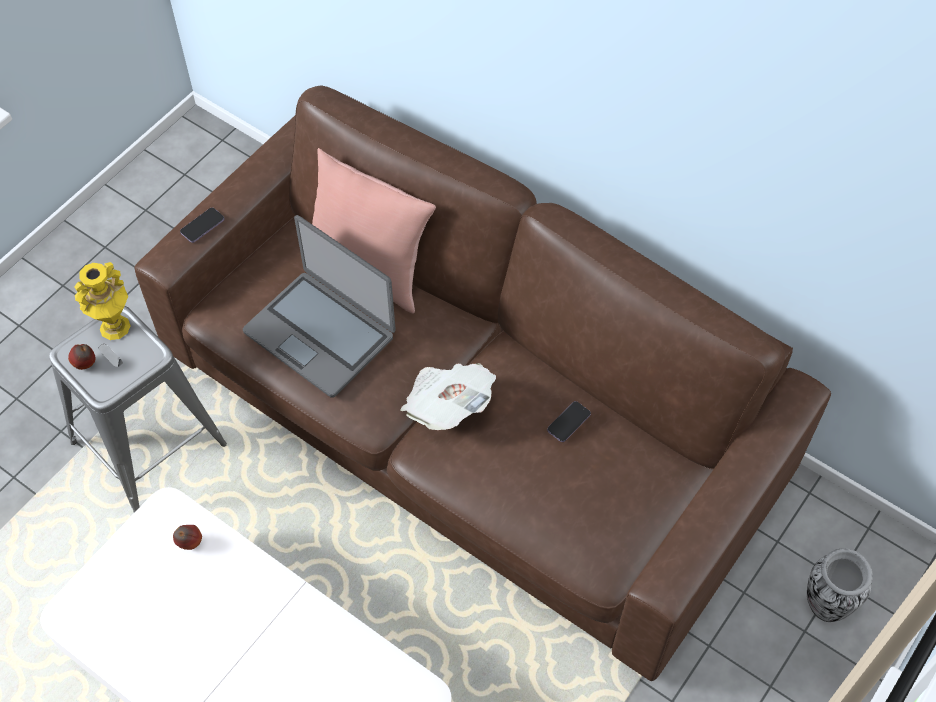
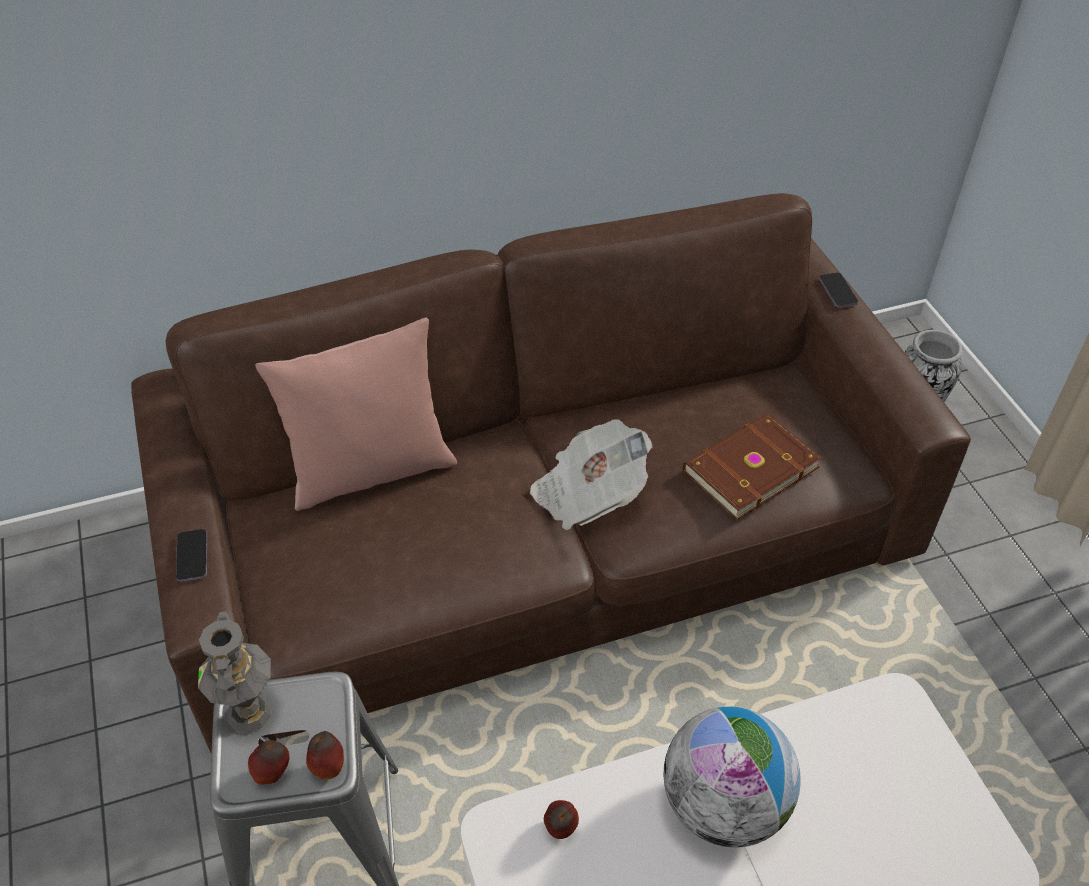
camera: 55 degrees left, 10 degrees down
yellow vase [74,262,131,340] -> grey vase [198,612,271,733]
laptop [243,215,396,398] -> none
phone [547,401,591,442] -> phone moved to [819,272,858,308]
none -> apple [306,731,344,780]
none -> globe [663,707,801,848]
none -> brown book [683,413,822,520]

